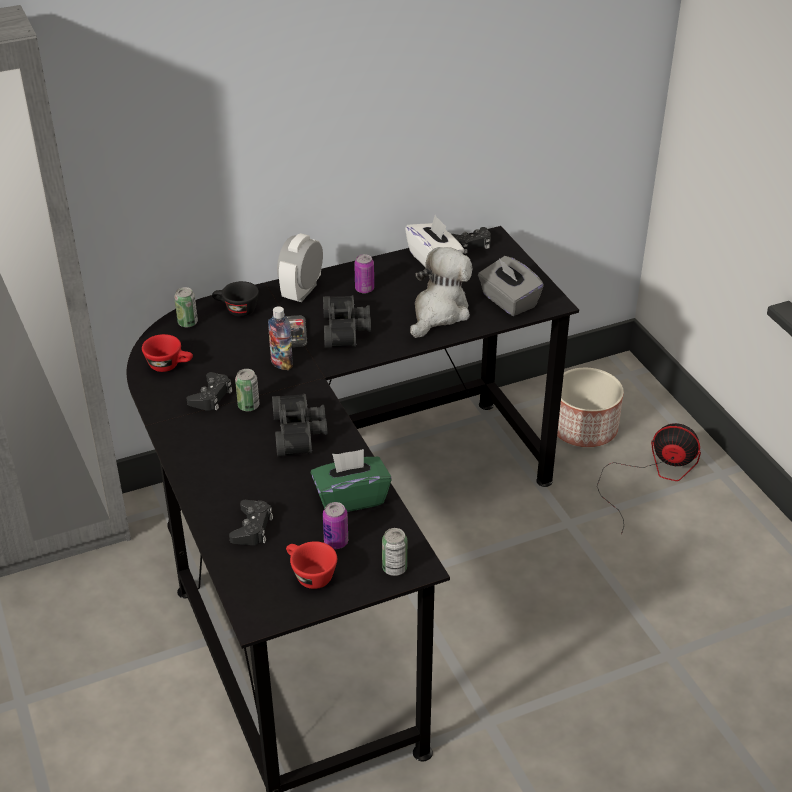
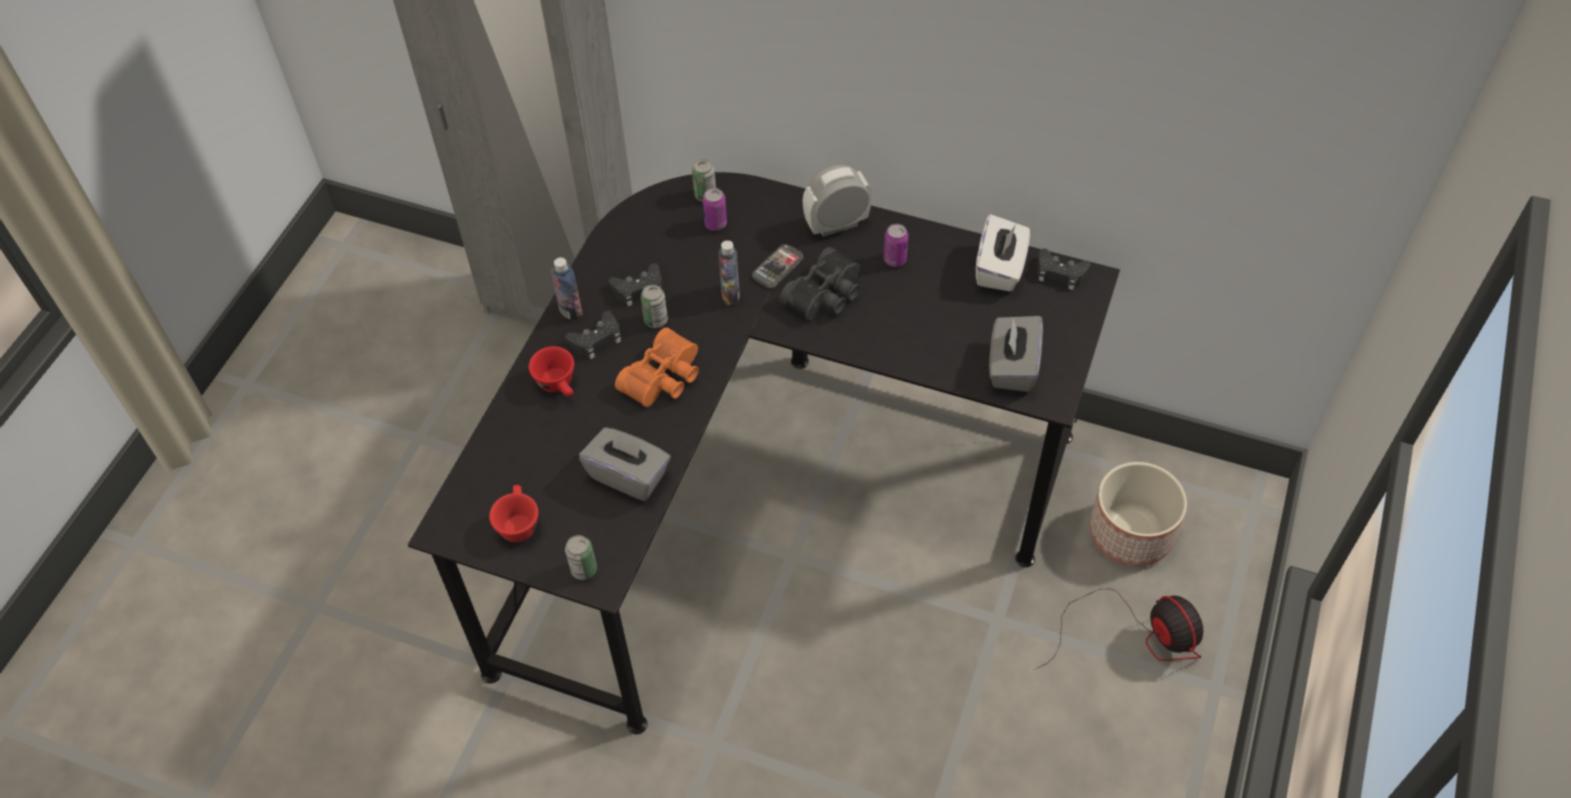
camera: 45 degrees right, 15 degrees up
red cup [142,334,193,372] -> red cup moved to [529,346,574,397]
black cup [212,281,259,317] -> none
black game controller [229,500,273,545] -> black game controller moved to [565,311,621,359]
black binoculars [272,394,327,456] -> orange binoculars [615,327,699,407]
green tissue box [311,449,392,512] -> grey tissue box [579,427,670,501]
can [323,502,348,549] -> can moved to [703,188,727,231]
plush toy [410,247,472,338] -> none
none -> bottle [551,257,583,320]

